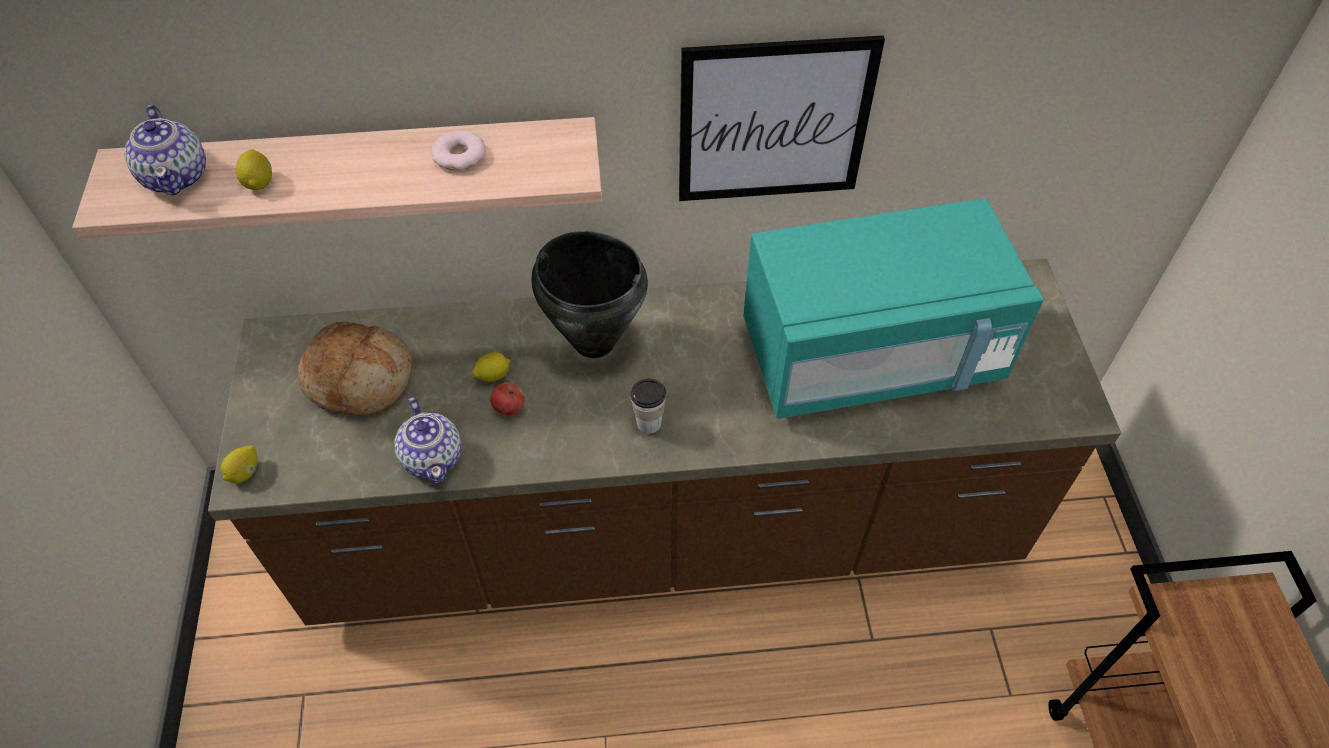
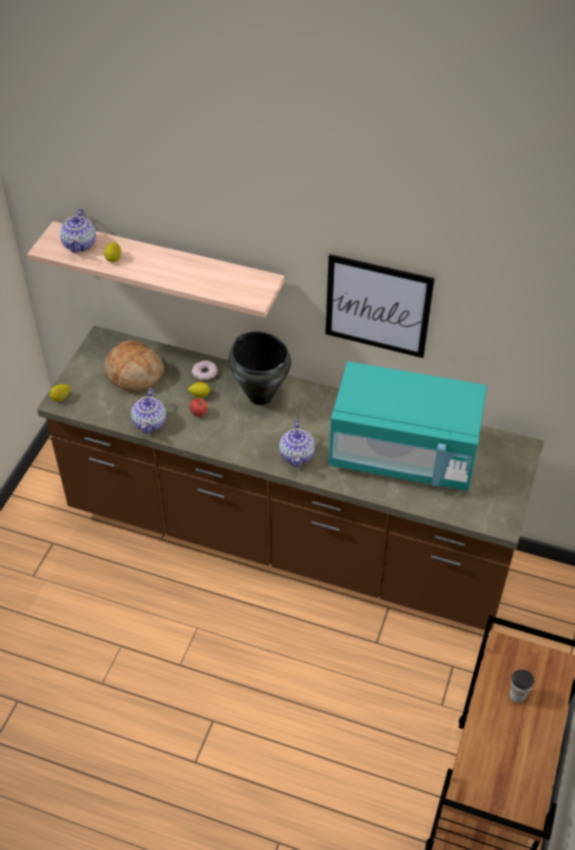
camera: 25 degrees right, 5 degrees down
donut [431,130,486,171] -> donut moved to [192,361,217,380]
cup [630,378,666,434] -> cup moved to [510,669,534,703]
none -> teapot [279,419,315,467]

